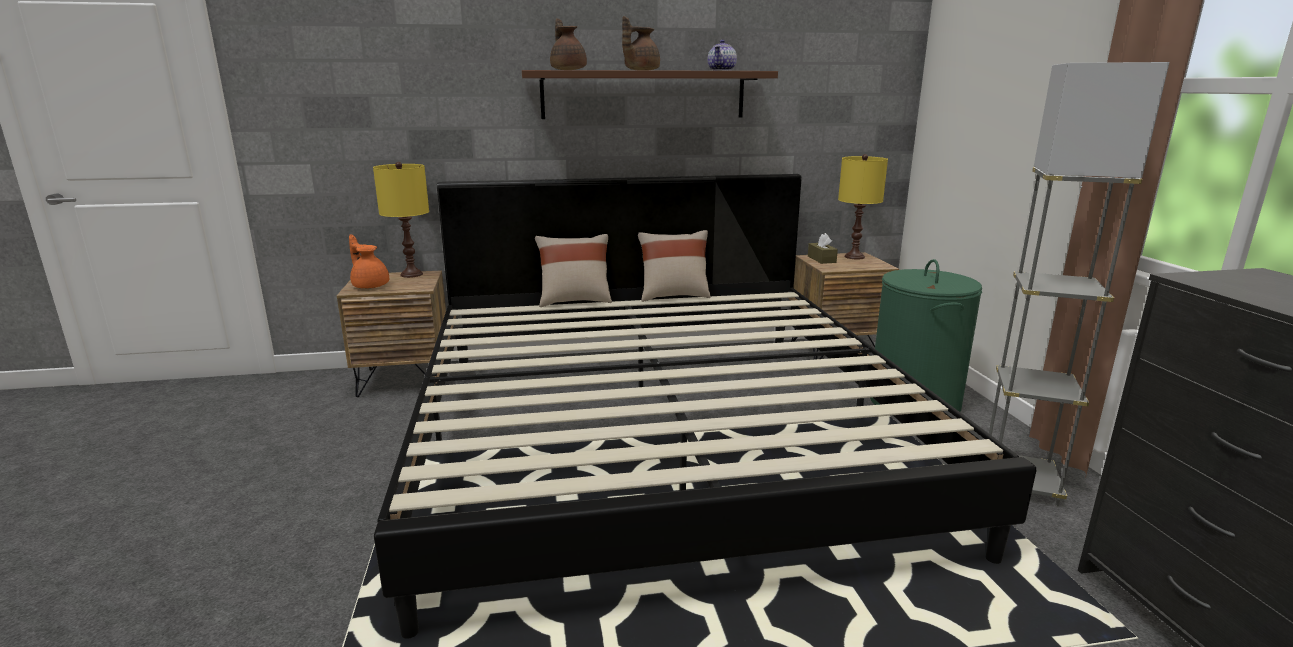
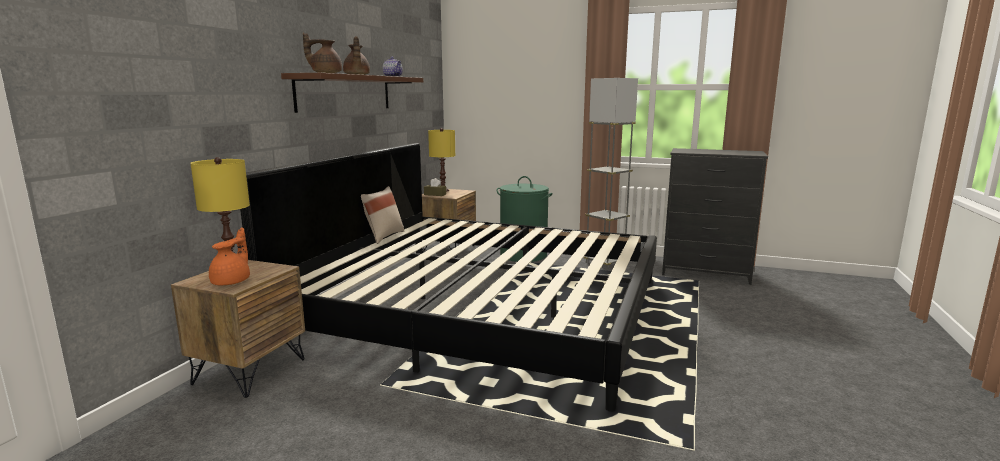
camera: 60 degrees left, 5 degrees down
orange teapot [349,235,389,289] -> orange teapot turned 120 degrees clockwise [209,228,250,285]
beige pillow [535,234,612,307] -> none

